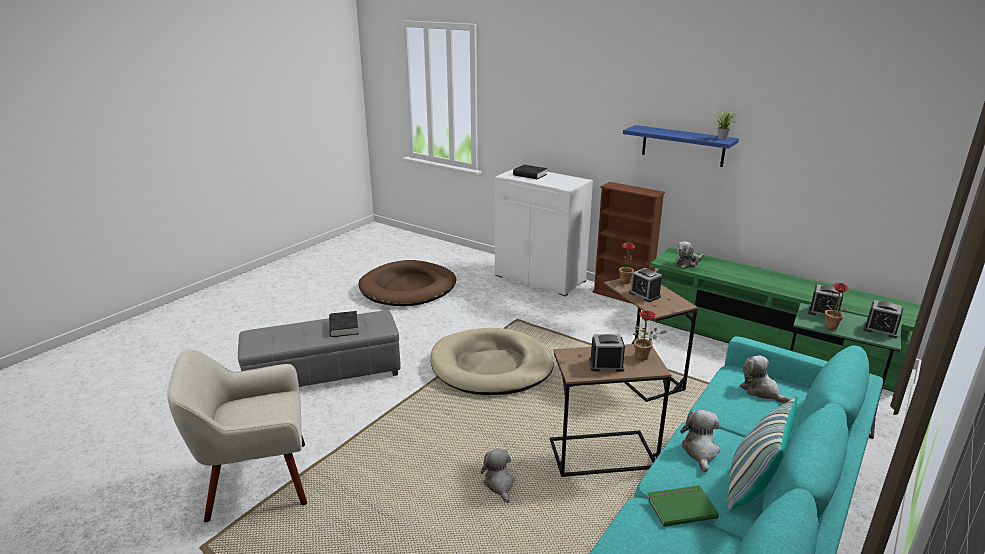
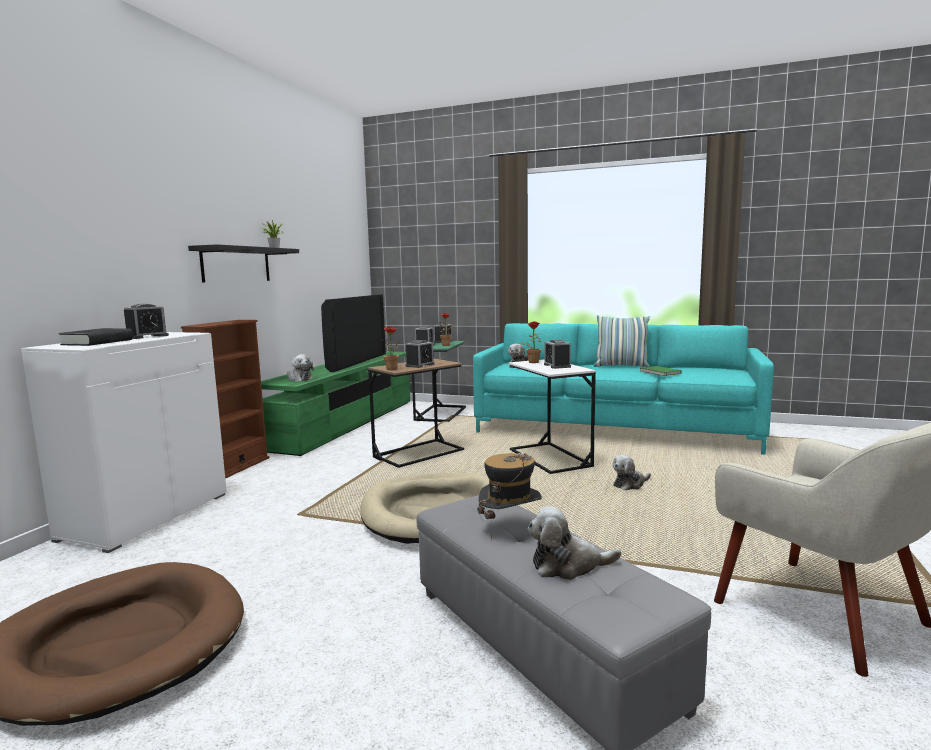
camera: 105 degrees left, 15 degrees down
black book [329,311,359,337] -> hat [477,453,542,540]
brown side table [550,344,671,477] -> white side table [508,359,596,474]
blue shelf [623,125,739,167] -> black shelf [188,244,299,283]
plush toy [680,410,720,472] -> plush toy moved to [528,506,621,580]
none -> alarm clock [124,304,169,339]
none -> television [321,294,386,372]

